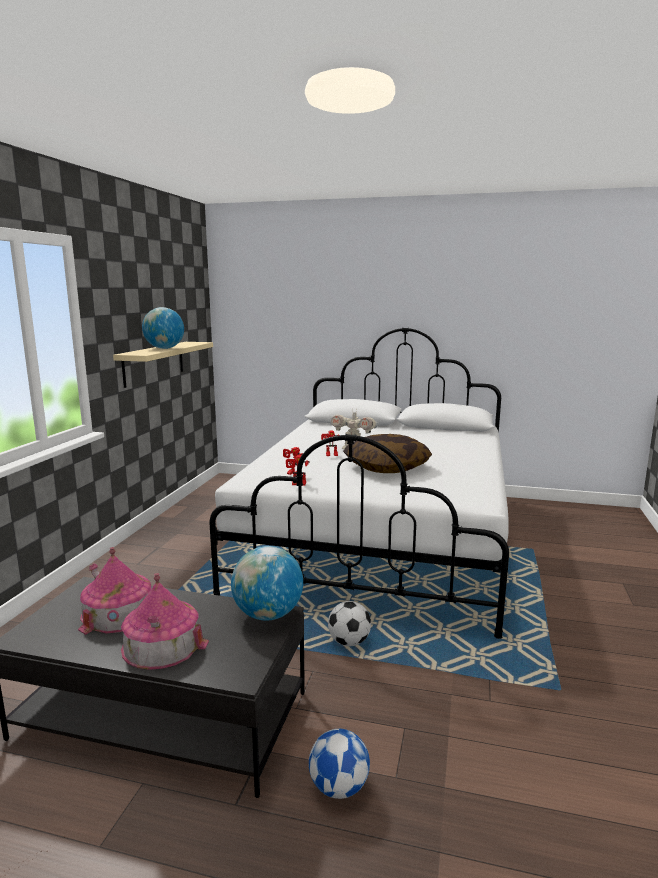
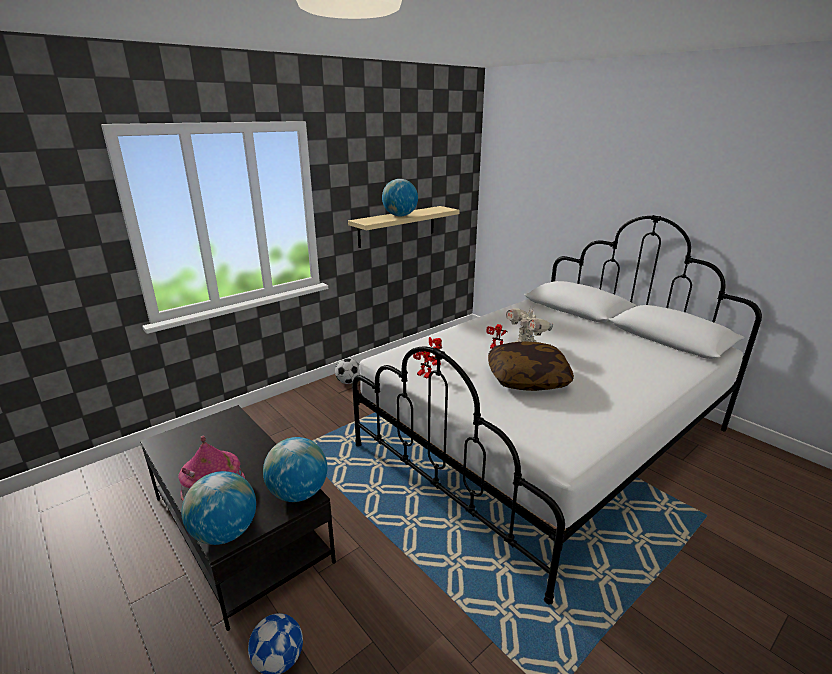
camera: 35 degrees right, 10 degrees up
toy house [78,547,151,635] -> none
football [328,601,371,646] -> football moved to [335,358,360,384]
none -> globe [182,471,256,545]

